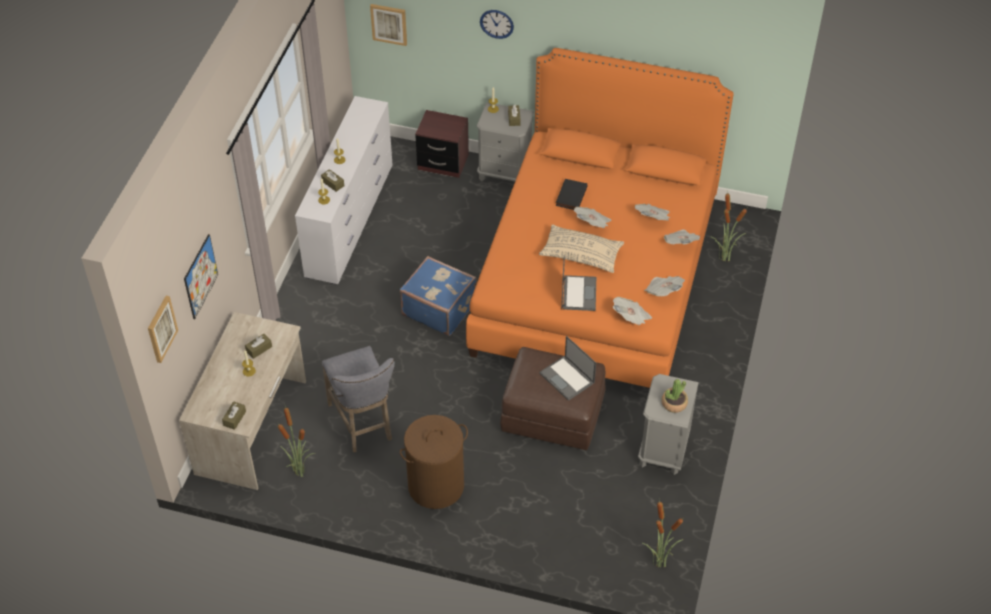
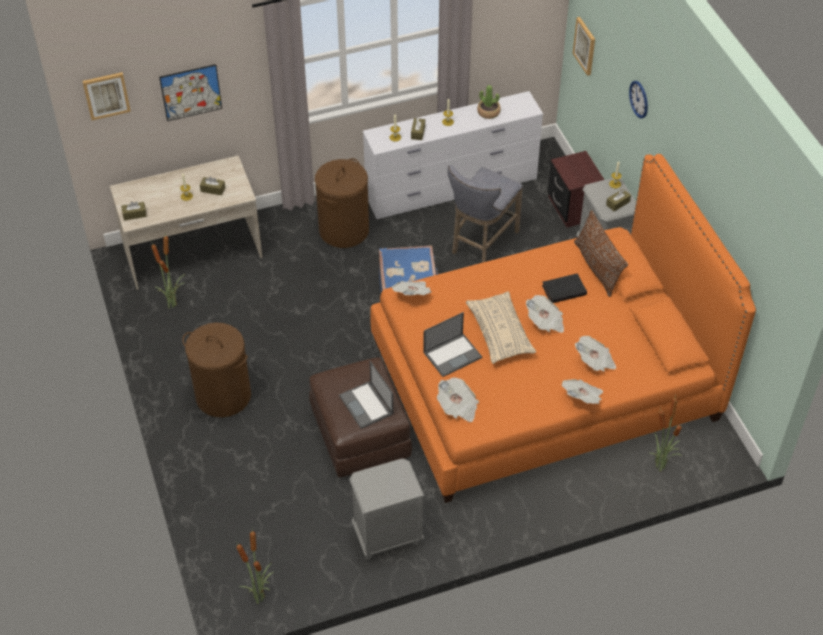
camera: 55 degrees right, 0 degrees up
grey stool [322,346,395,452] -> grey stool moved to [447,165,523,263]
laptop [539,336,596,401] -> laptop turned 45 degrees counterclockwise [339,361,393,429]
newspaper [644,276,685,297] -> newspaper moved to [392,281,432,295]
potted plant [662,379,688,413] -> potted plant moved to [477,85,501,119]
none -> brown laundry basket [315,158,369,248]
none -> brown pillow [574,210,628,297]

